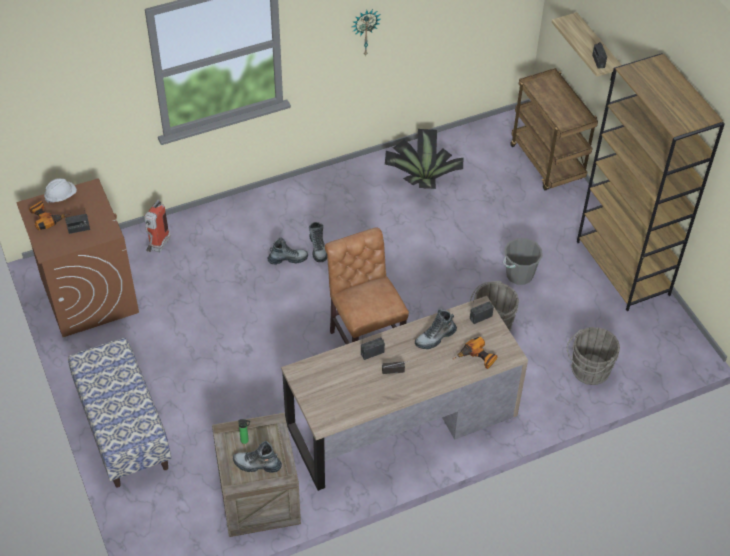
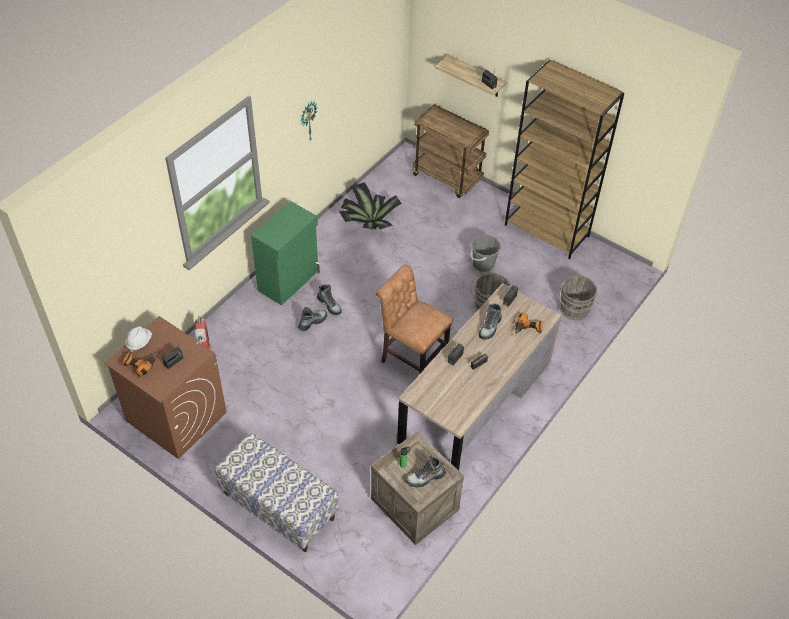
camera: 30 degrees left, 0 degrees up
none -> green cabinet [251,201,320,306]

